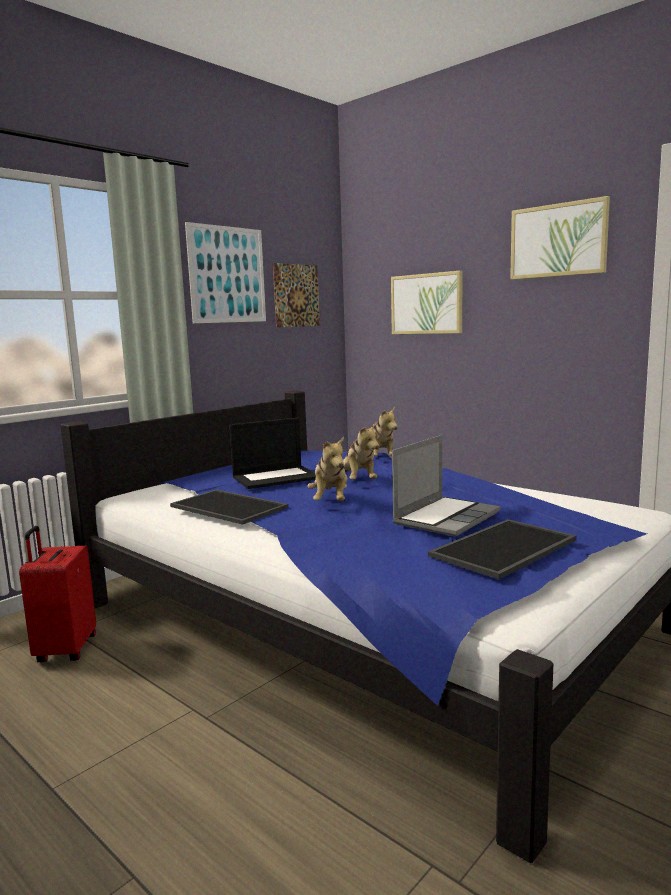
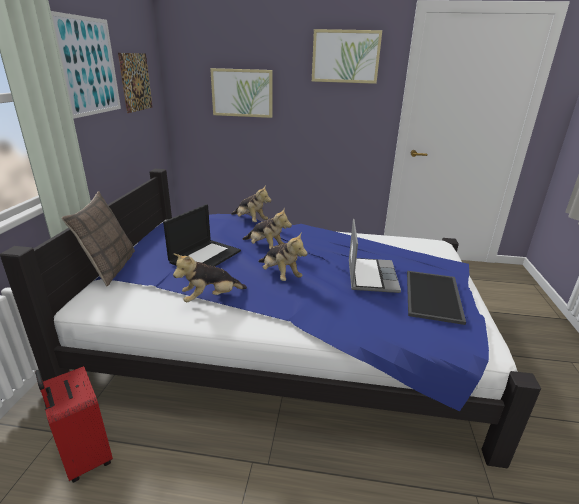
camera: 35 degrees left, 15 degrees up
tray [170,490,288,525] -> plush toy [173,254,247,302]
none -> pillow [62,191,135,287]

